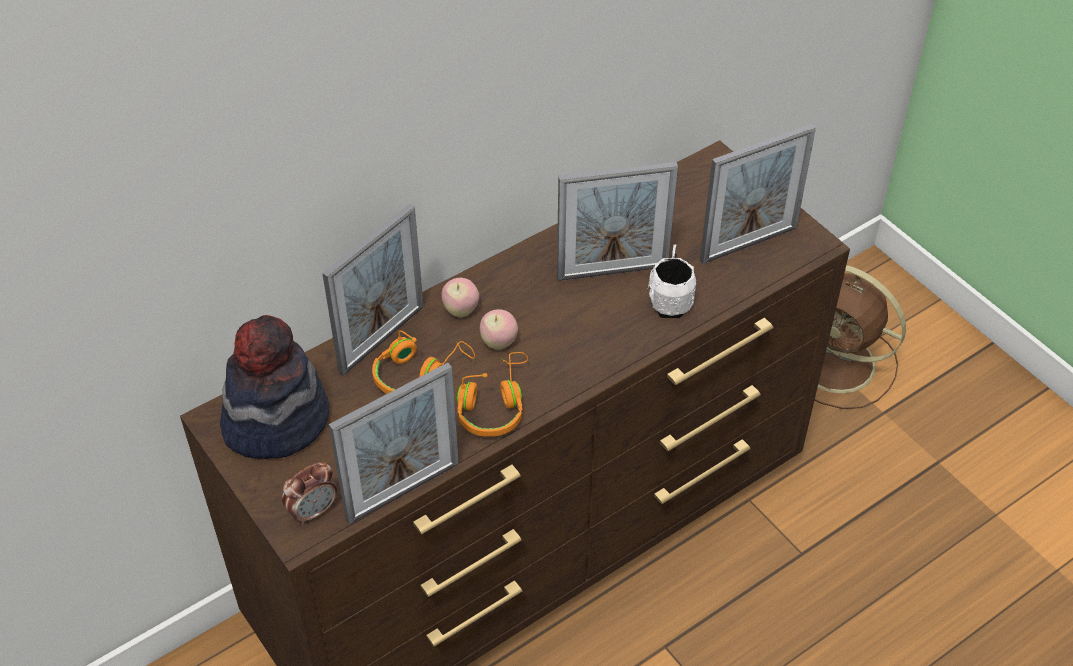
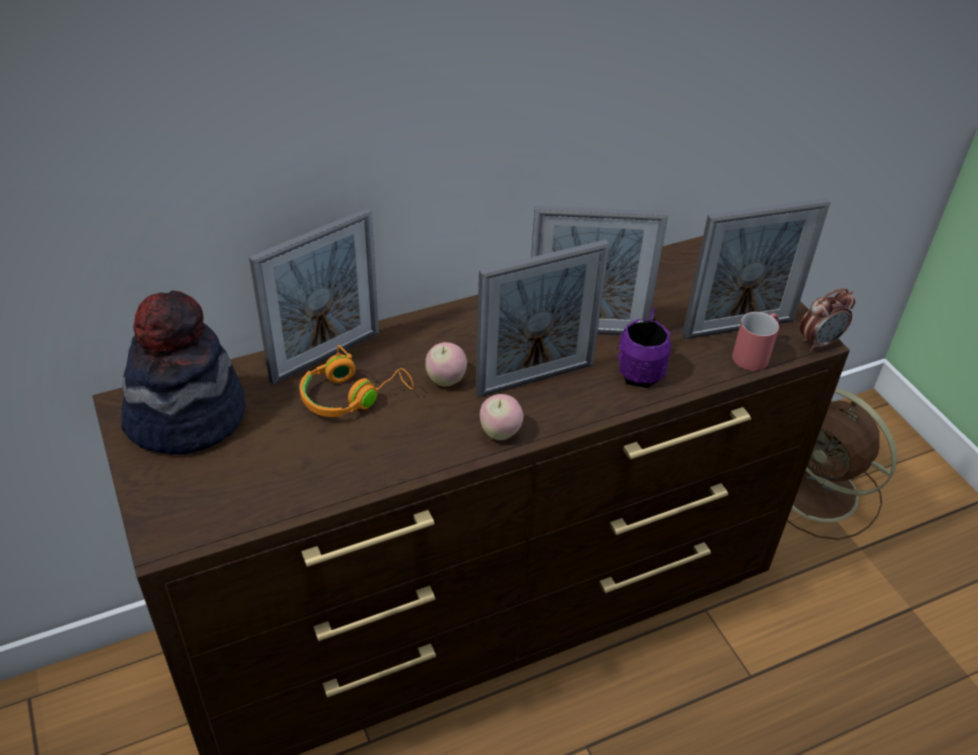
camera: 10 degrees right, 5 degrees down
alarm clock [282,462,337,525] -> alarm clock moved to [800,288,855,351]
picture frame [329,363,459,525] -> picture frame moved to [475,239,610,398]
apple [441,278,479,317] -> apple moved to [480,394,524,440]
orange headphones [457,352,528,437] -> none
white mug [647,245,696,318] -> purple mug [617,308,671,388]
none -> red mug [732,312,779,371]

